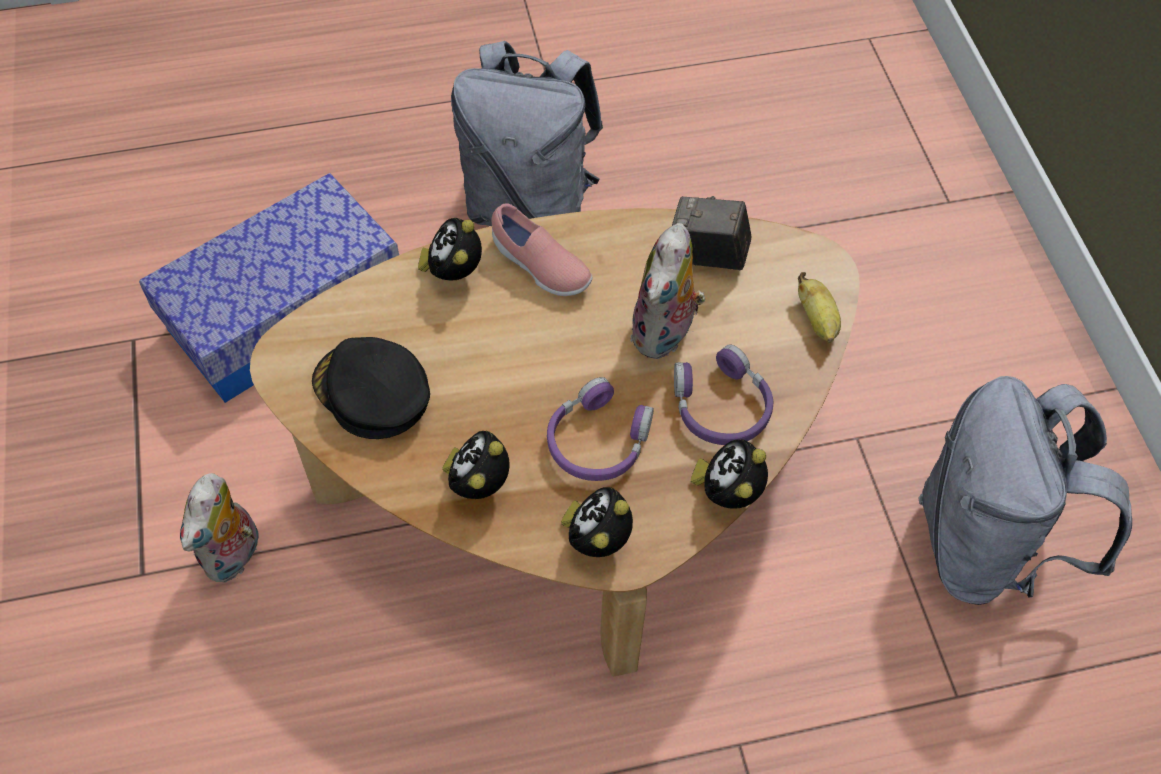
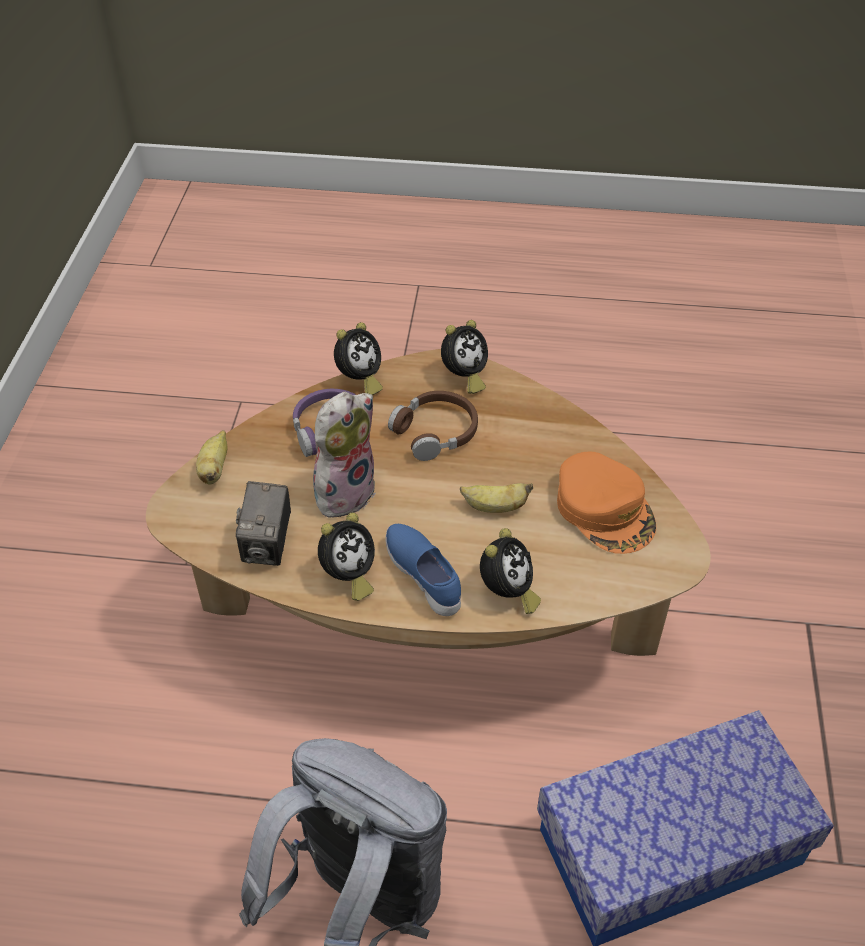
camera: 160 degrees left, 10 degrees down
plush toy [180,473,260,583] -> none
black cap [312,337,430,439] -> orange cap [557,452,656,554]
alarm clock [442,431,509,499] -> alarm clock moved to [318,512,375,601]
pink shoe [491,203,593,296] -> blue shoe [386,524,461,616]
purple headphones [547,377,654,481] -> brown headphones [388,391,478,461]
camera [672,196,751,271] -> camera turned 60 degrees clockwise [236,481,291,566]
grey backpack [918,376,1132,605] -> none
none -> banana [460,483,533,513]

